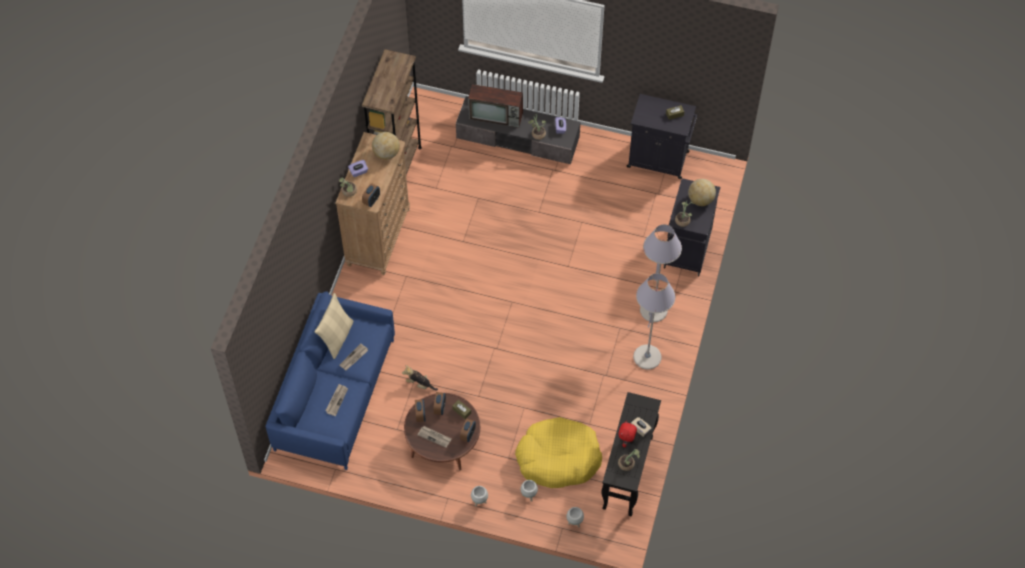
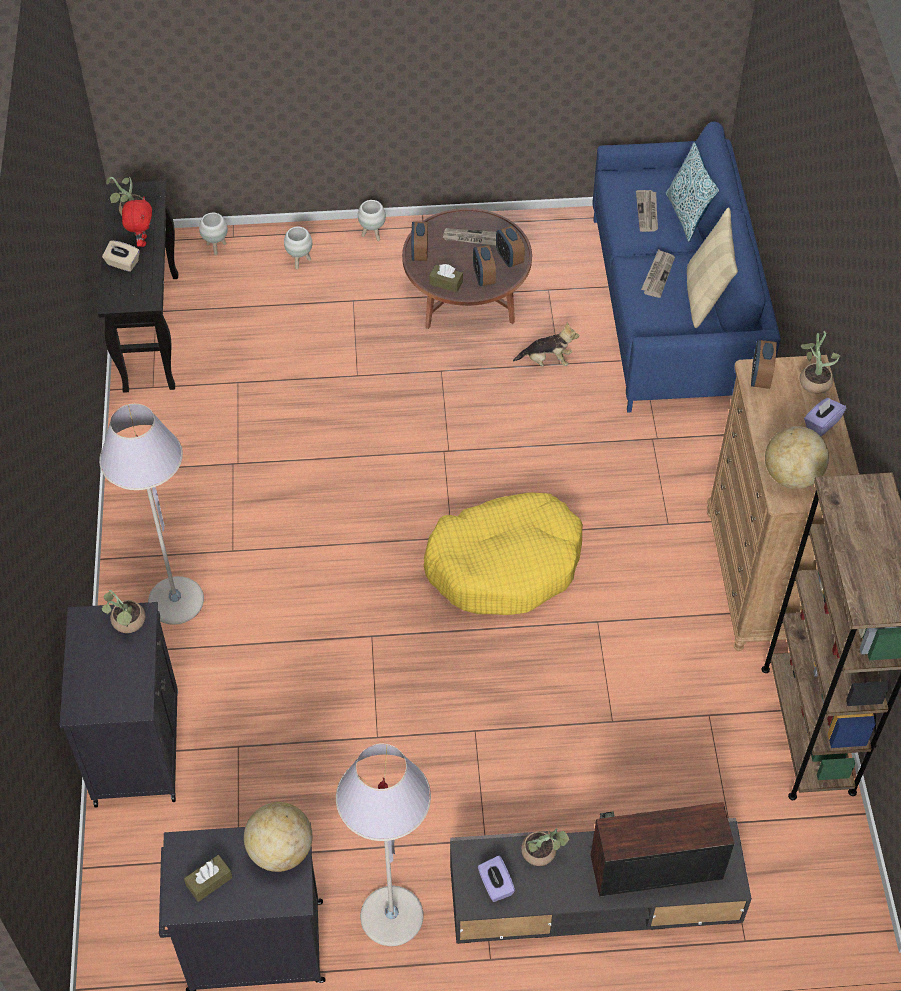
camera: 160 degrees right, 5 degrees down
yellow dog bed [515,417,602,488] -> yellow dog bed moved to [424,492,583,615]
grey floor lamp [633,273,676,370] -> grey floor lamp moved to [336,744,431,946]
globe [688,179,716,206] -> globe moved to [244,802,312,872]
none -> pillow [666,142,719,242]

